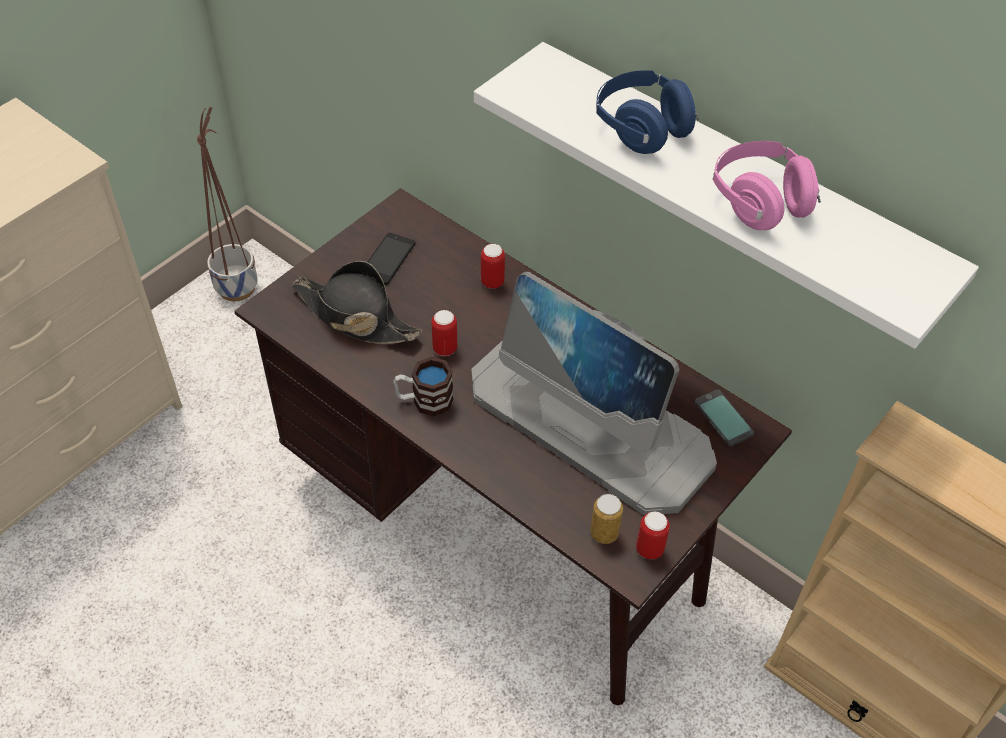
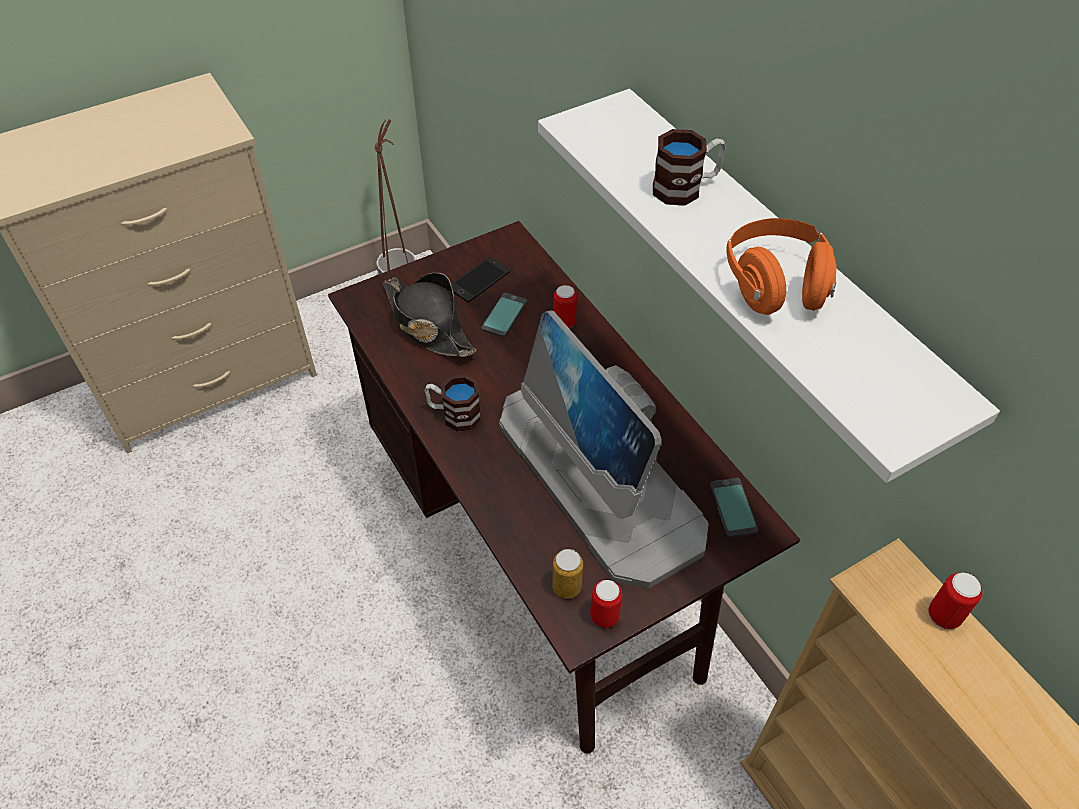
camera: 20 degrees right, 0 degrees up
can [431,310,457,356] -> can moved to [928,572,982,629]
blue headphones [596,70,699,154] -> mug [653,129,726,206]
pink headphones [713,141,821,230] -> orange headphones [726,218,837,315]
none -> phone [481,293,527,338]

